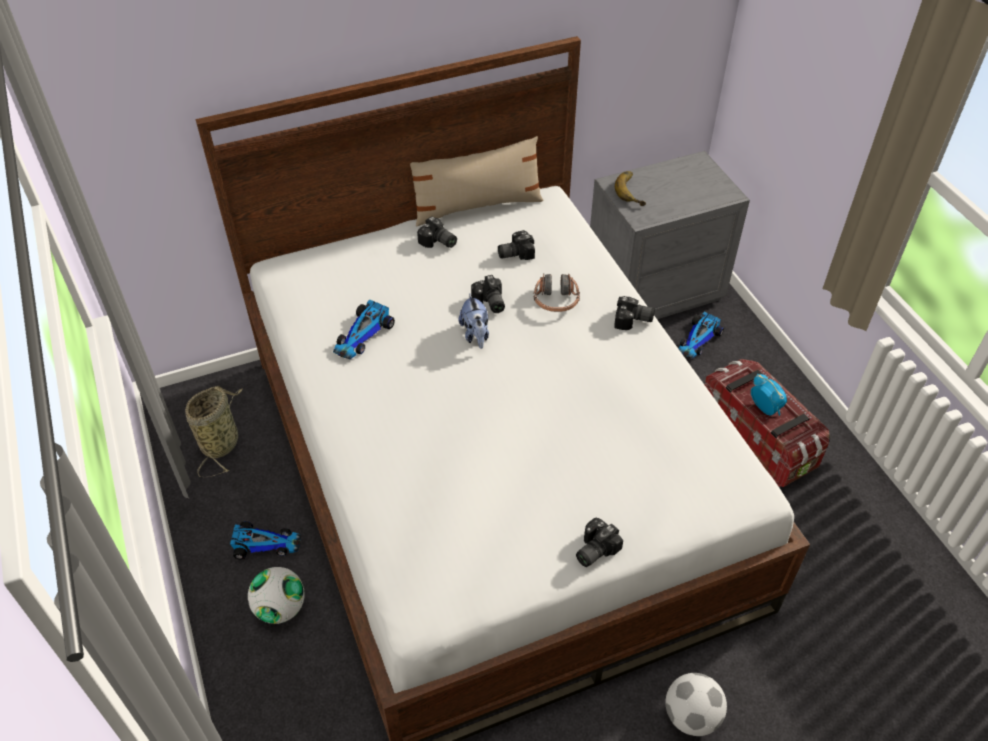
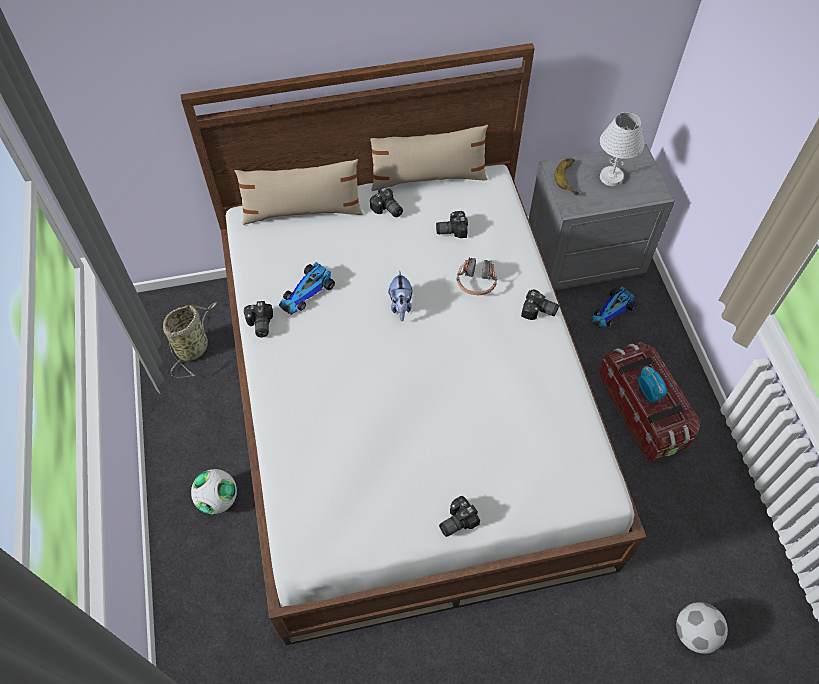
camera: 10 degrees right, 10 degrees up
toy car [230,521,301,560] -> none
camera [471,275,505,313] -> camera moved to [244,301,273,337]
football [666,673,727,736] -> football moved to [676,602,728,654]
none -> beige pillow [235,159,363,225]
none -> white table lamp [600,112,644,186]

